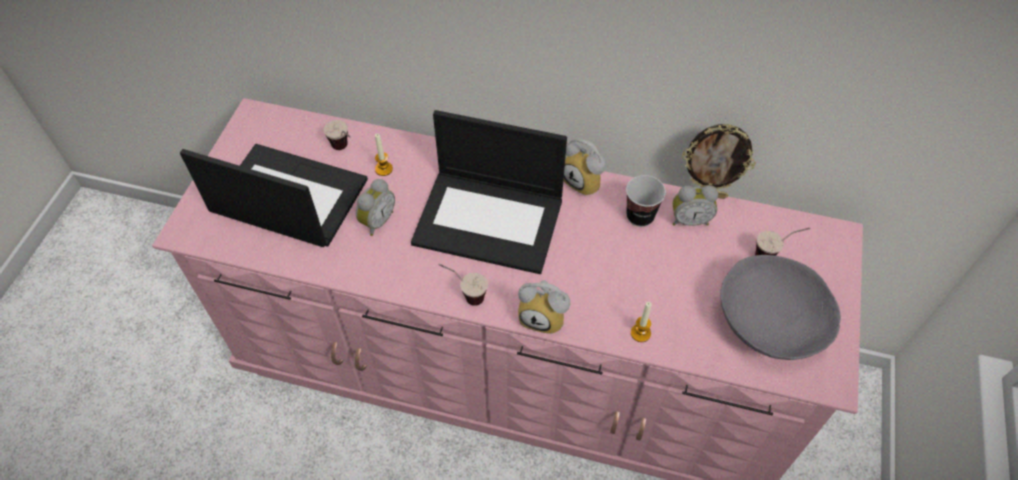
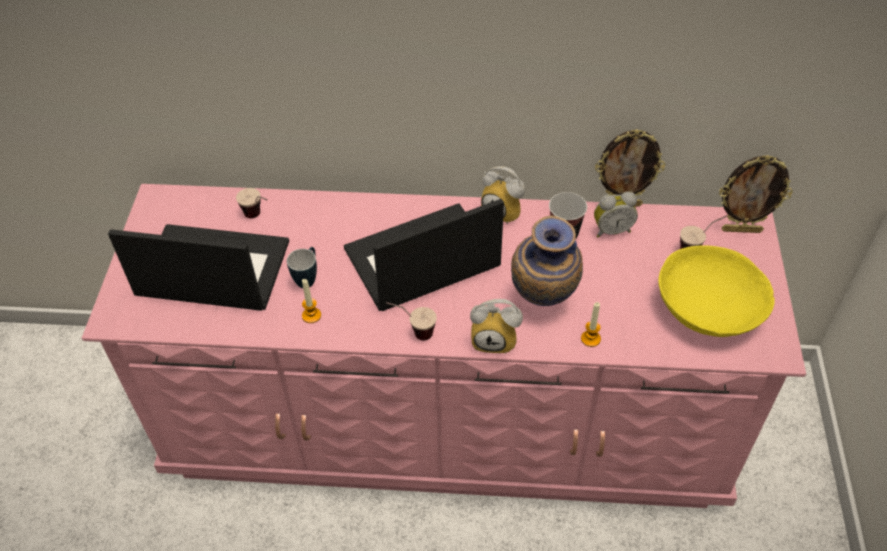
camera: 10 degrees left, 5 degrees down
alarm clock [356,179,395,236] -> mug [287,247,317,288]
candle [375,133,393,176] -> candle moved to [302,279,321,323]
laptop [411,110,567,274] -> laptop turned 150 degrees clockwise [344,199,504,311]
grey bowl [721,255,841,360] -> yellow bowl [658,245,775,337]
none -> vase [511,215,583,306]
none -> picture frame [719,155,793,233]

